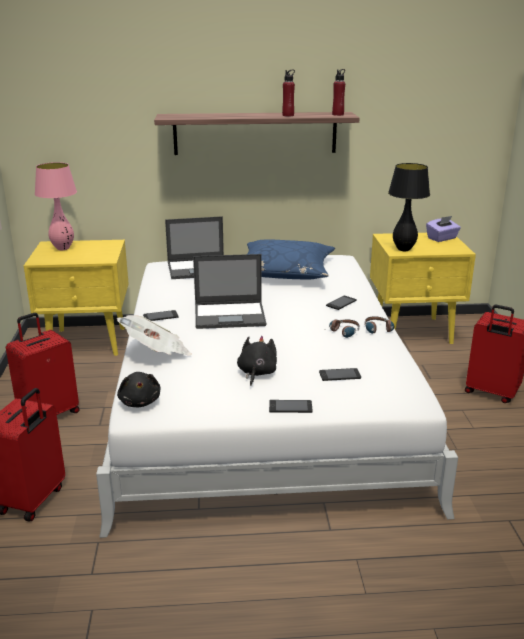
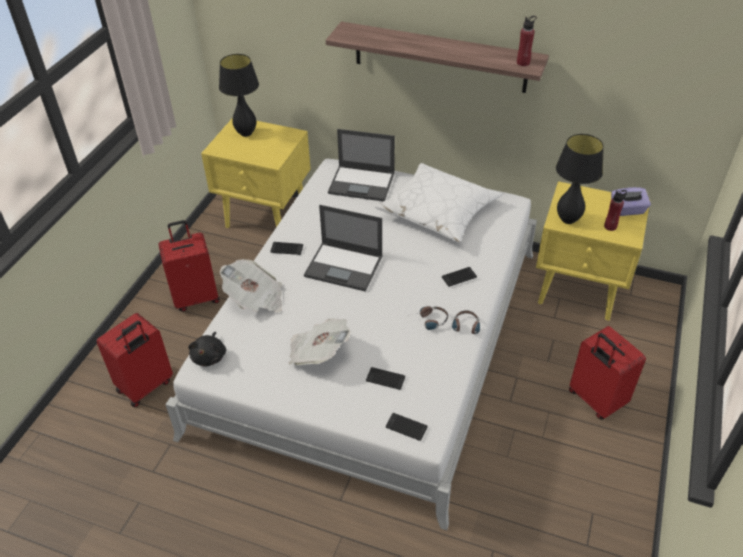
camera: 25 degrees right, 20 degrees up
pink table lamp [35,162,77,250] -> black table lamp [219,54,259,137]
black plush toy [237,336,277,386] -> newspaper [289,319,350,365]
blue pillow [247,239,335,280] -> white pillow [374,163,503,243]
phone [269,400,313,413] -> phone moved to [386,413,428,441]
red bottle [282,69,295,117] -> red bottle moved to [604,190,627,231]

